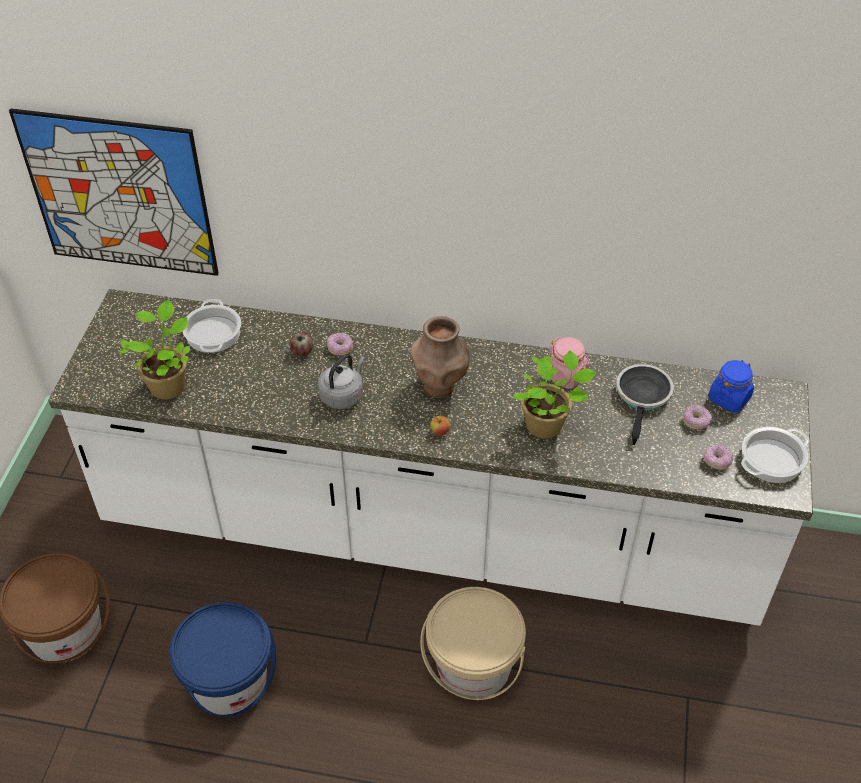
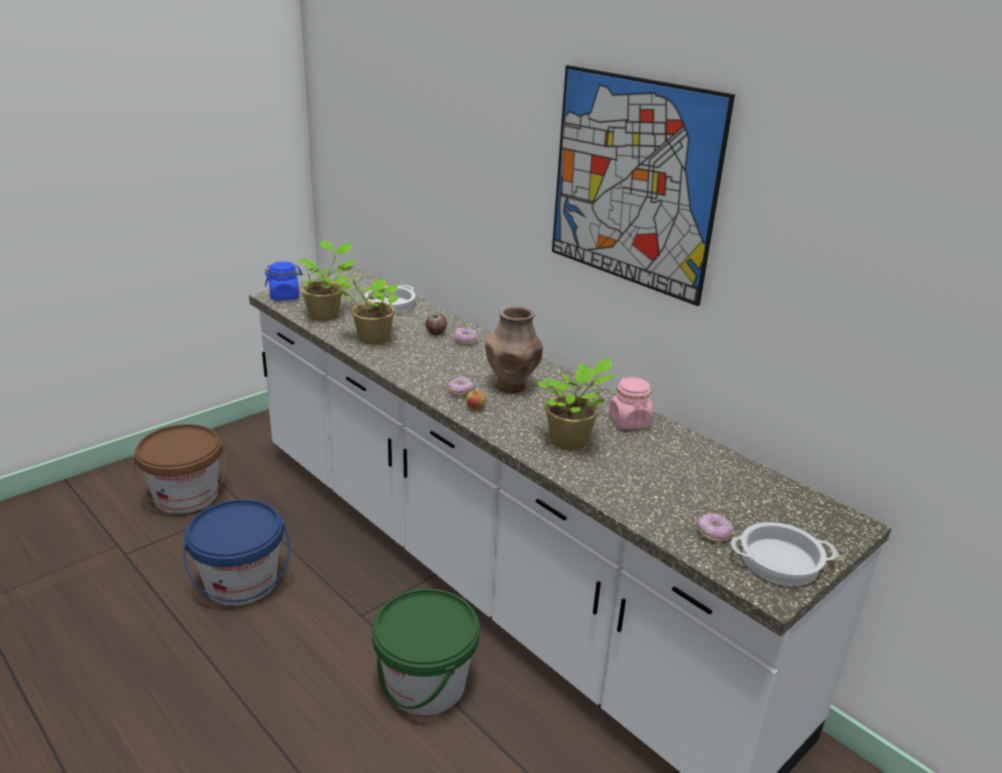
camera: 35 degrees right, 20 degrees down
picture [9,108,219,276] -> picture moved to [552,65,735,306]
grey kettle [318,354,365,409] -> none
beige bucket [420,587,526,700] -> green bucket [372,589,480,715]
frying pan [616,364,674,445] -> none
donut [683,405,712,430] -> donut moved to [447,376,474,396]
blue jar [708,360,754,413] -> blue jar moved to [265,261,302,300]
none -> potted plant [333,273,399,345]

